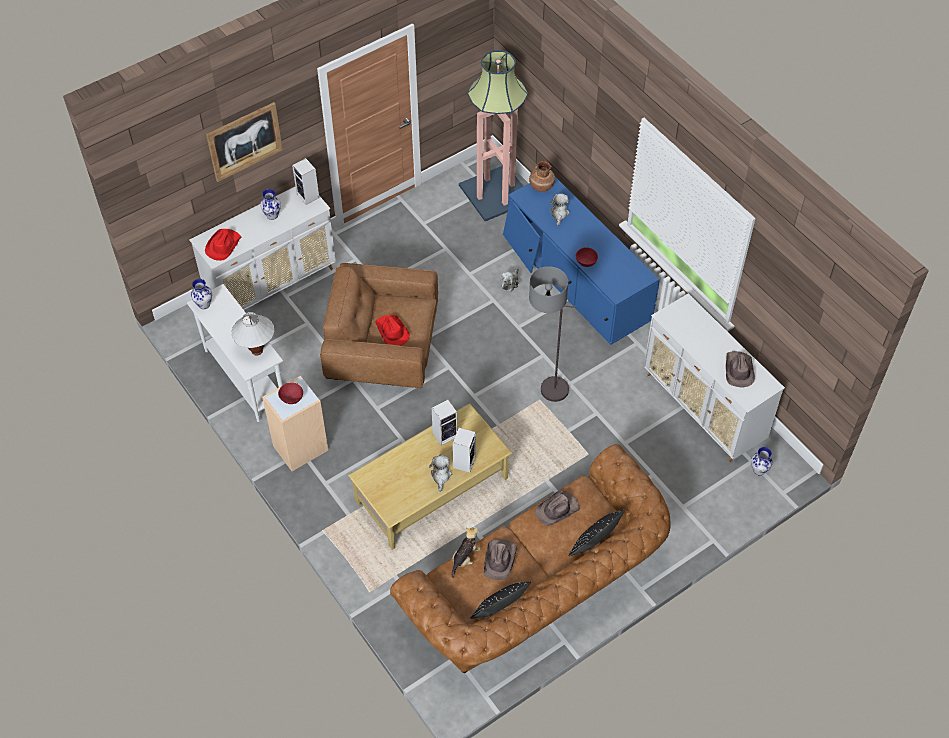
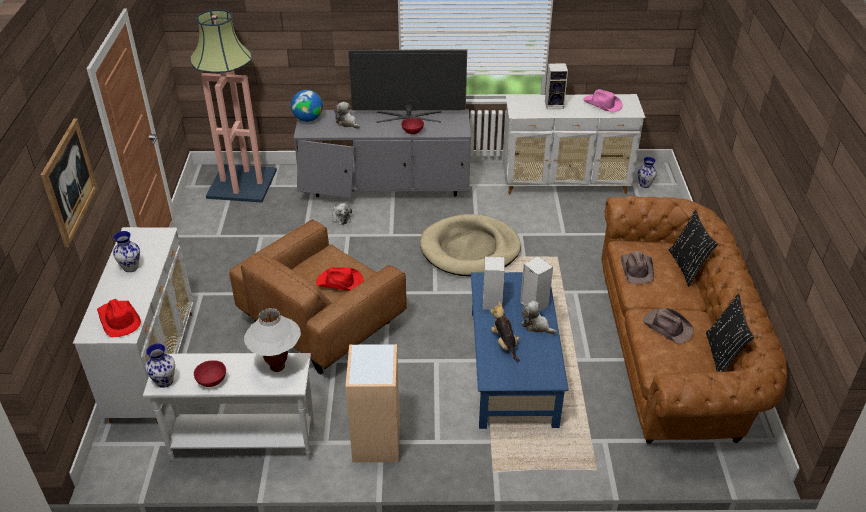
camera: 55 degrees left, 15 degrees down
red bowl [278,382,303,404] -> red bowl moved to [194,360,226,387]
speaker [292,158,319,205] -> speaker moved to [545,63,568,109]
beige coffee table [348,403,512,550] -> blue coffee table [471,272,569,429]
plush toy [452,527,481,578] -> plush toy moved to [490,302,520,362]
blue tv stand [503,177,659,345] -> grey tv stand [294,109,471,198]
brown vase [529,161,555,192] -> globe [291,90,323,122]
grey floor lamp [529,266,576,402] -> beige dog bed [420,214,521,276]
brown hat [726,351,755,387] -> pink hat [583,89,623,113]
none -> television [348,49,467,123]

